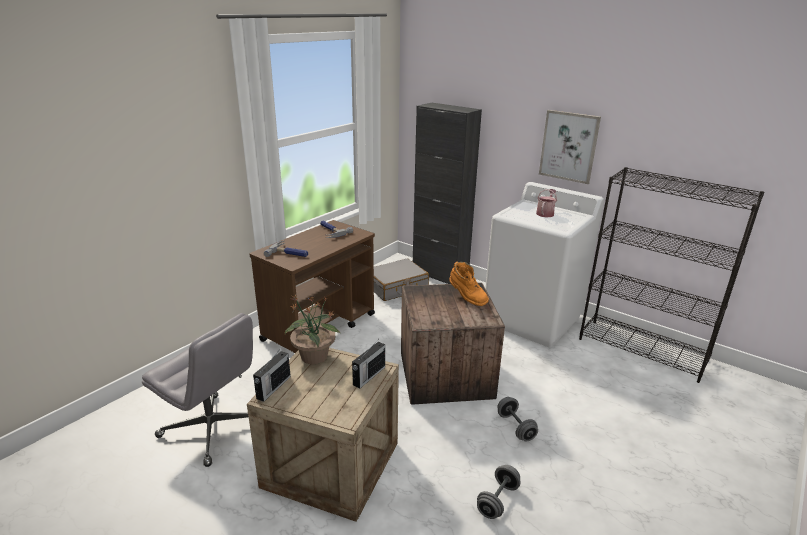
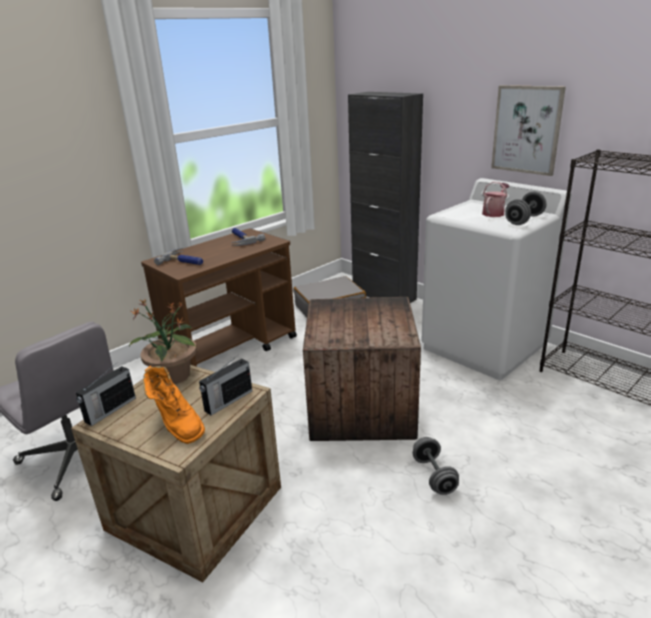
camera: 10 degrees right, 0 degrees up
orange boot [449,262,489,306] -> orange boot moved to [143,366,205,444]
grey dumbbell [477,465,521,519] -> grey dumbbell moved to [505,191,546,225]

